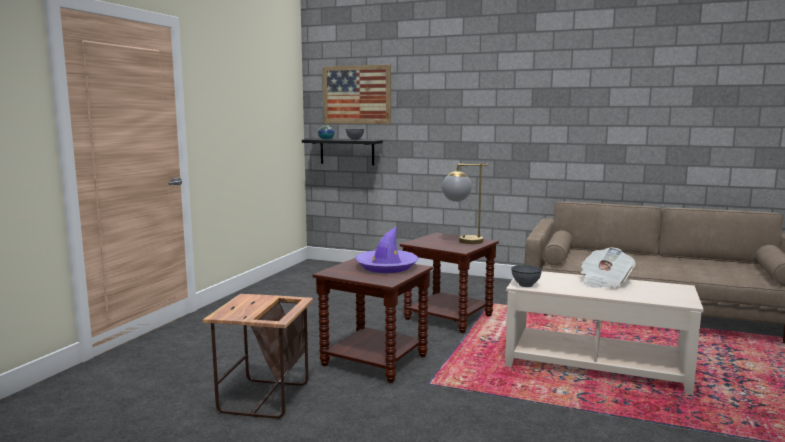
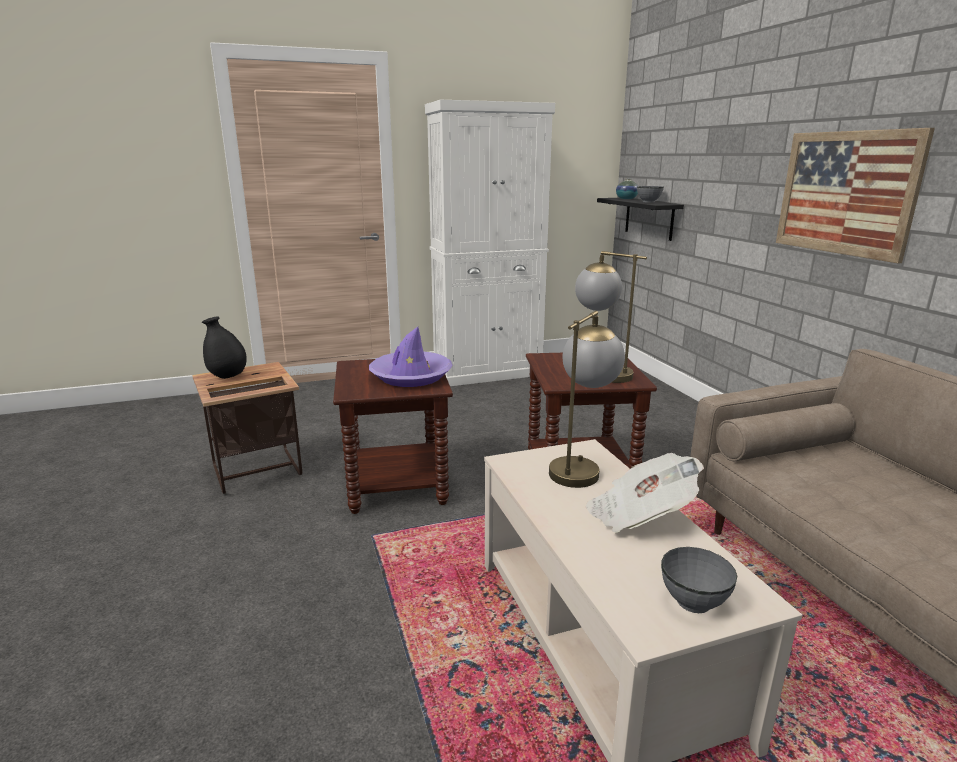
camera: 50 degrees right, 10 degrees up
picture [322,65,391,124] -> picture moved to [776,128,935,263]
grey bowl [512,265,542,287] -> grey bowl moved to [661,547,737,613]
none -> black vase [202,316,247,379]
none -> white cabinet [425,100,555,386]
none -> table lamp [549,311,625,488]

